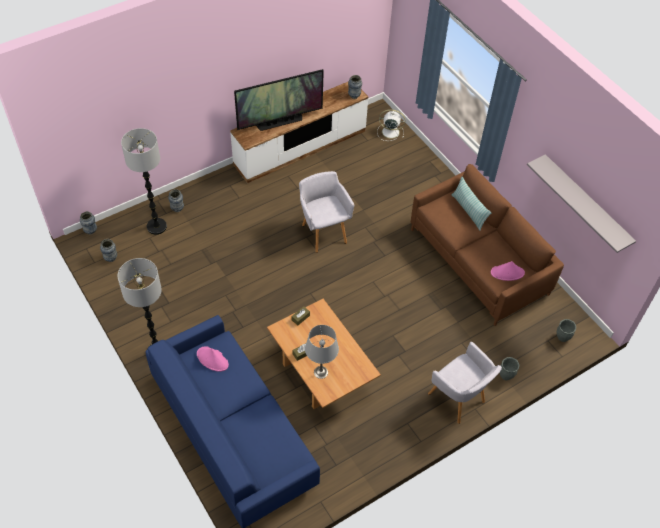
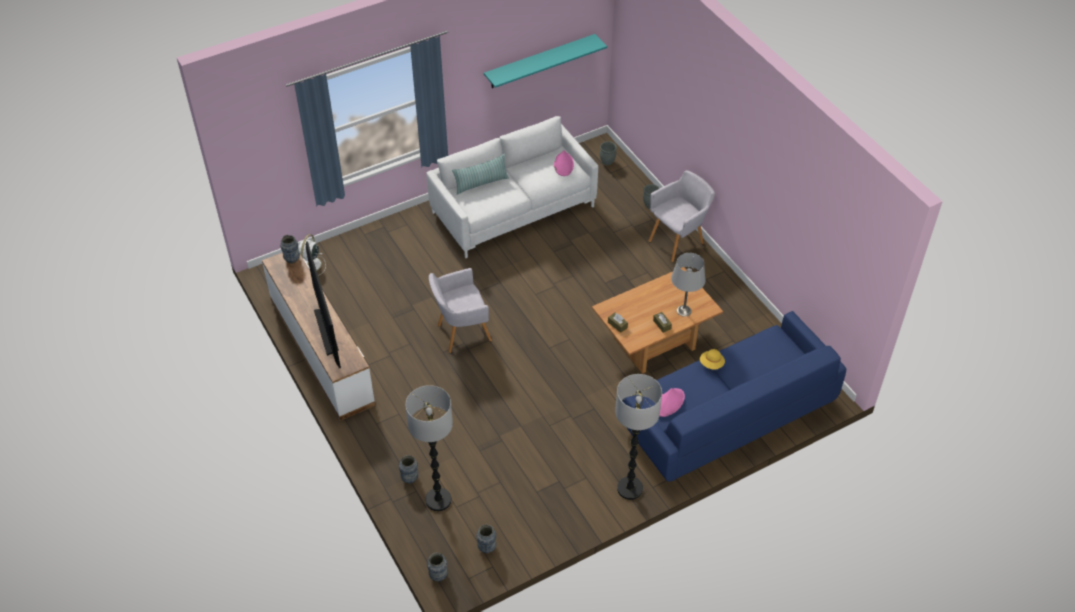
camera: 85 degrees left, 5 degrees down
brown sofa [411,164,564,326] -> white sofa [426,116,598,258]
grey shelf [527,154,636,253] -> turquoise shelf [484,34,607,88]
none -> yellow hat [700,349,725,370]

